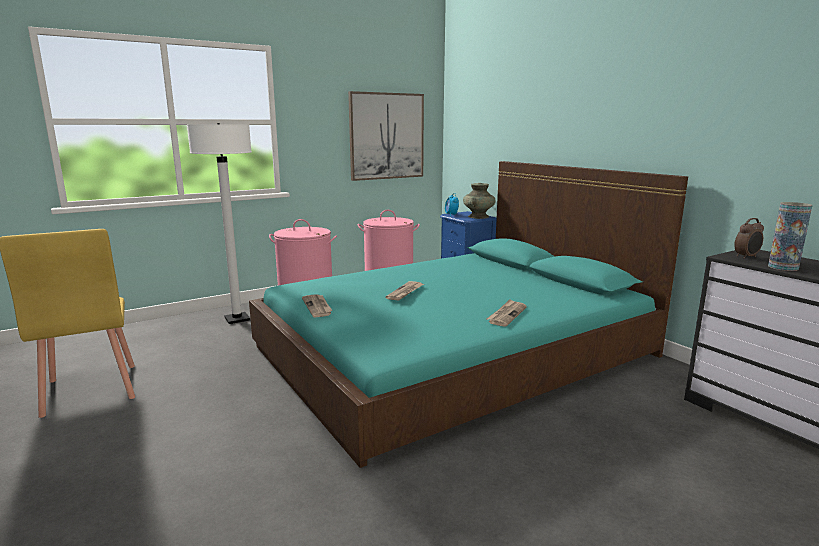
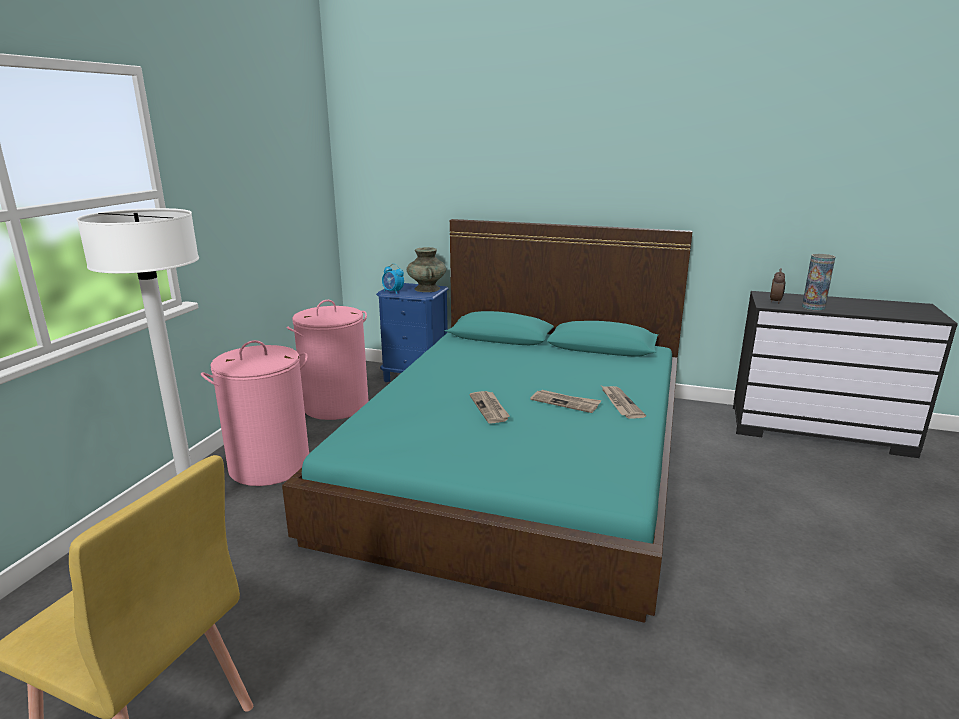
camera: 40 degrees left, 5 degrees up
newspaper [302,294,332,318] -> newspaper moved to [530,390,602,413]
picture [348,91,424,181] -> none

